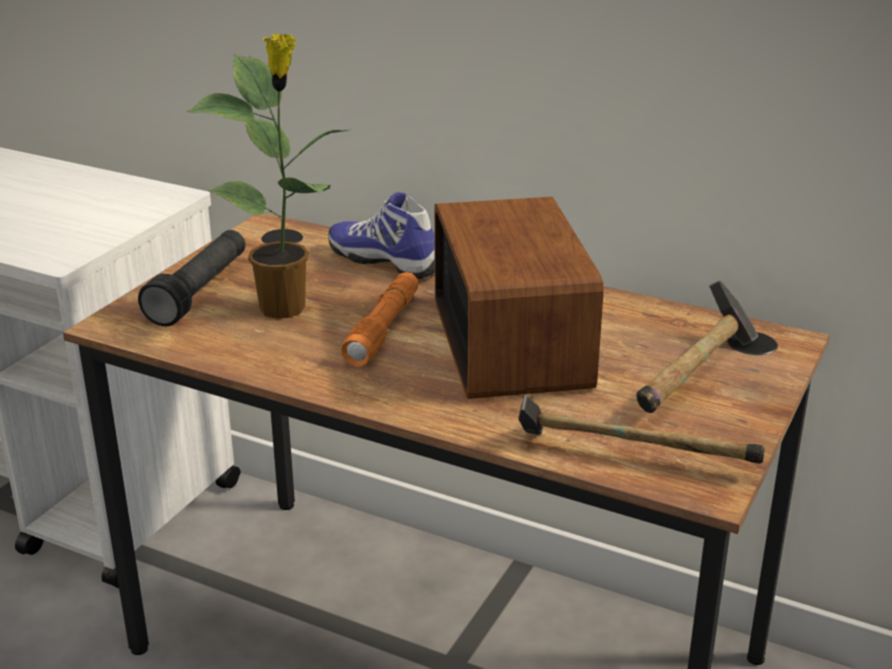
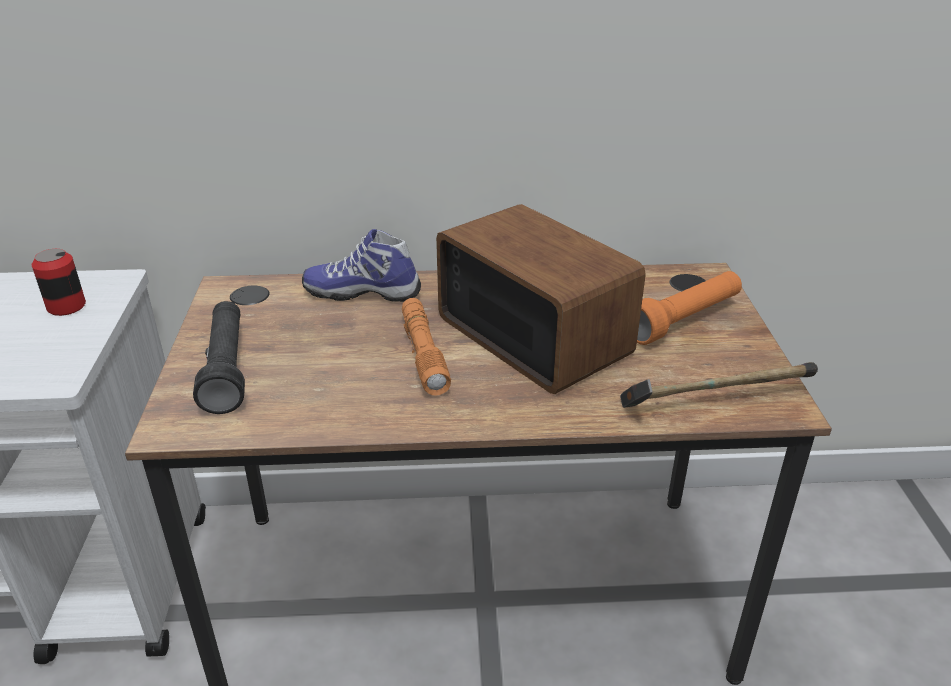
camera: 30 degrees left, 5 degrees up
potted plant [187,33,349,319] -> none
hammer [636,280,758,413] -> orange flashlight [637,271,742,345]
none -> can [32,249,86,316]

